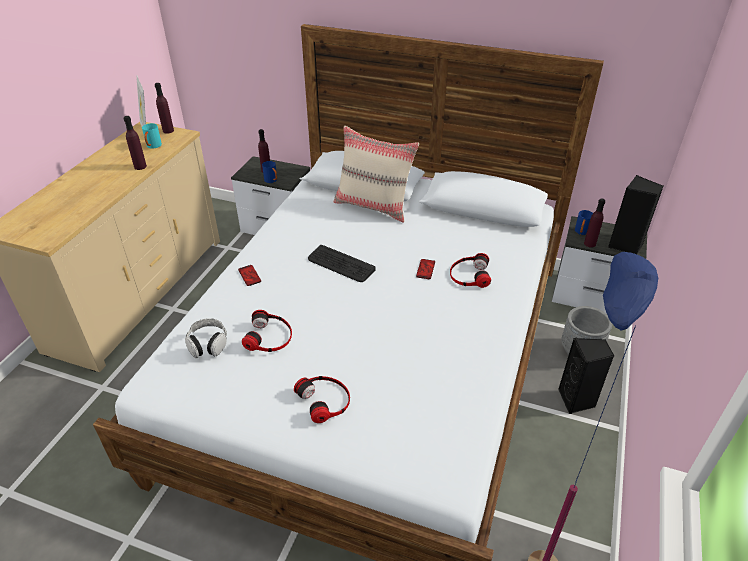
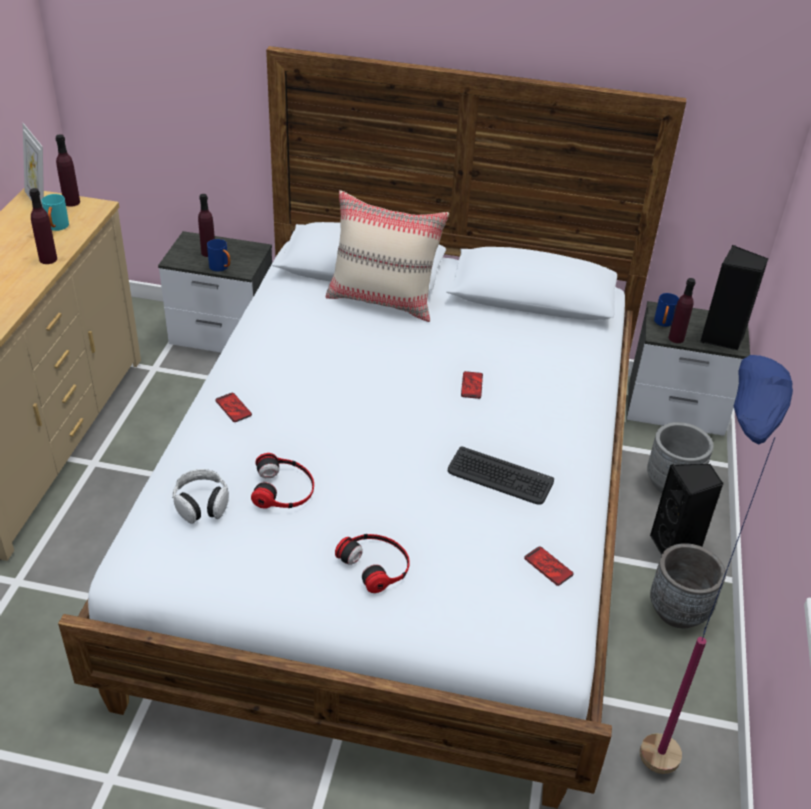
camera: 10 degrees left, 0 degrees up
keyboard [308,245,376,282] -> keyboard moved to [448,447,554,505]
headphones [450,253,491,288] -> none
none -> phone [524,546,573,586]
none -> grey planter [650,543,726,628]

